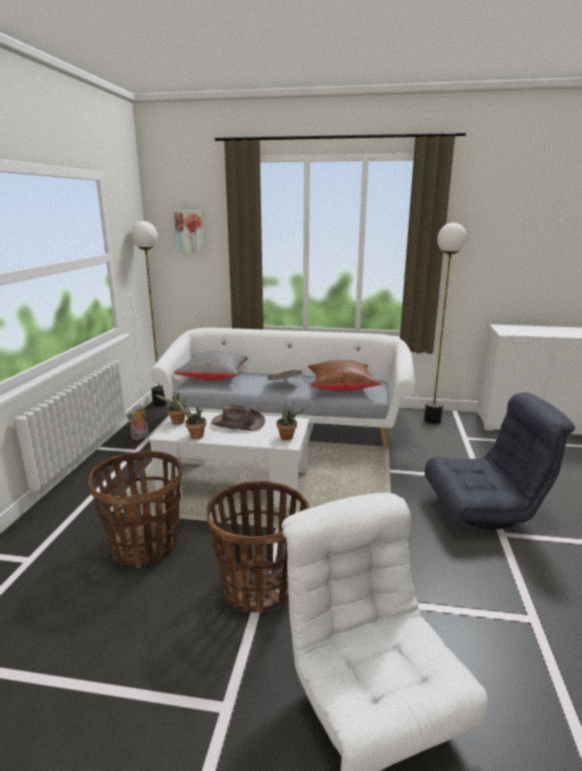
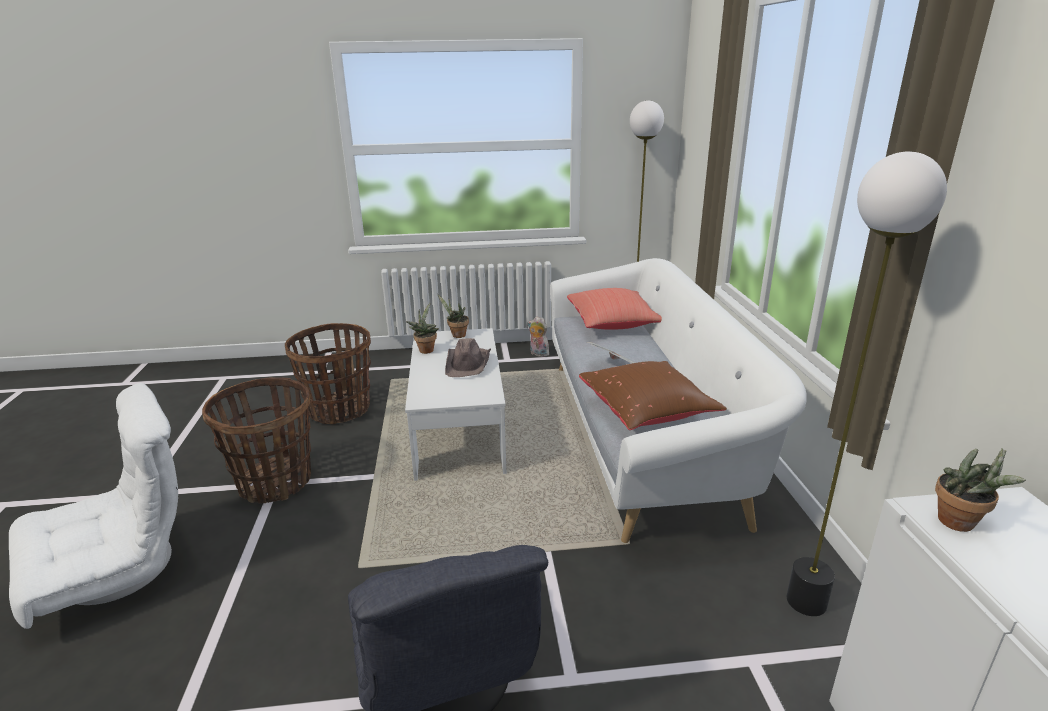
camera: 75 degrees right, 5 degrees up
picture [174,211,204,253] -> none
grey pillow [174,351,248,380] -> red pillow [567,288,662,330]
potted plant [276,401,310,440] -> potted plant moved to [935,448,1026,532]

